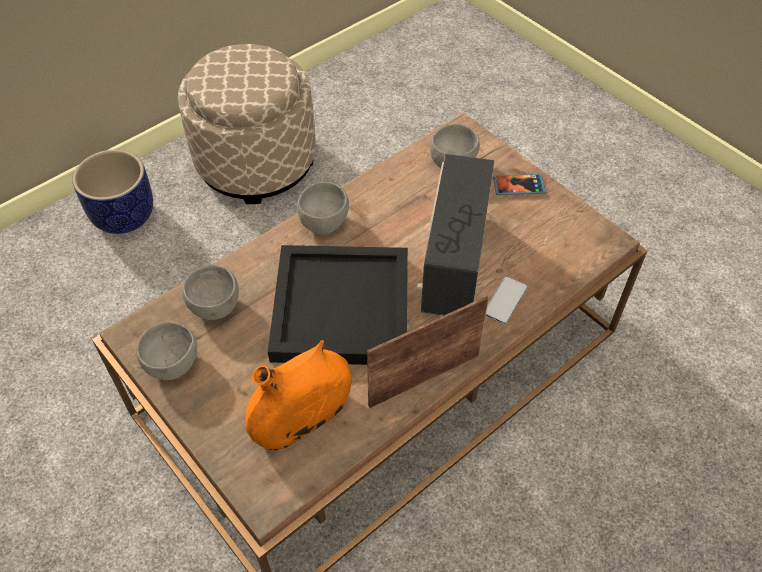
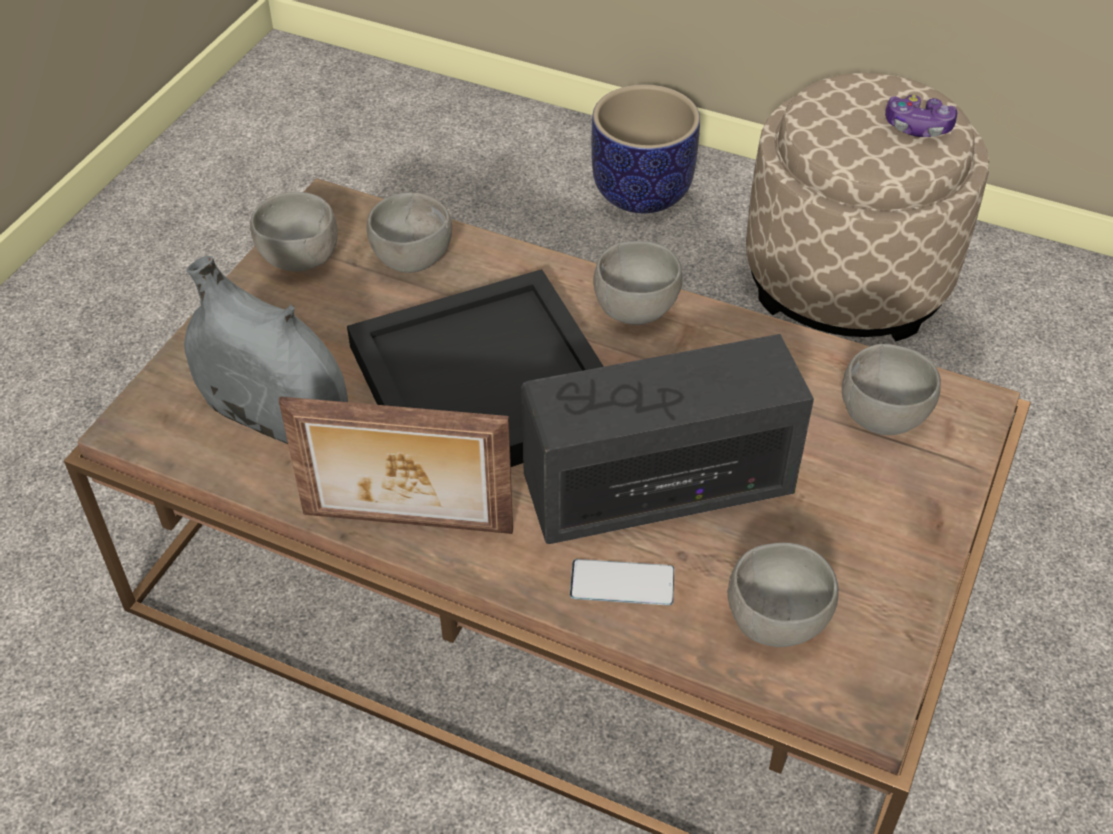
camera: 65 degrees right, 5 degrees down
orange vase [245,340,352,450] -> grey vase [184,256,348,444]
picture frame [367,296,489,408] -> picture frame turned 150 degrees clockwise [279,396,513,534]
phone [493,174,546,195] -> none
none -> grey bowl [727,542,839,647]
none -> game controller [885,95,957,137]

